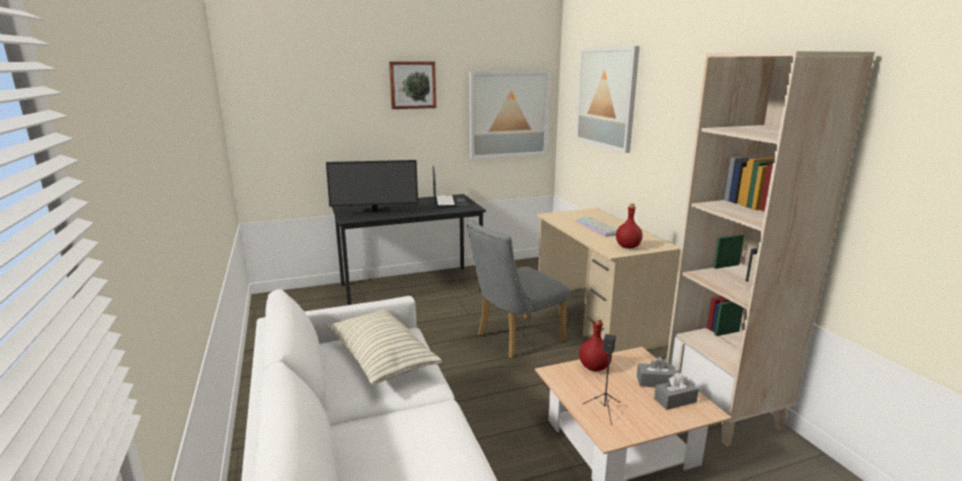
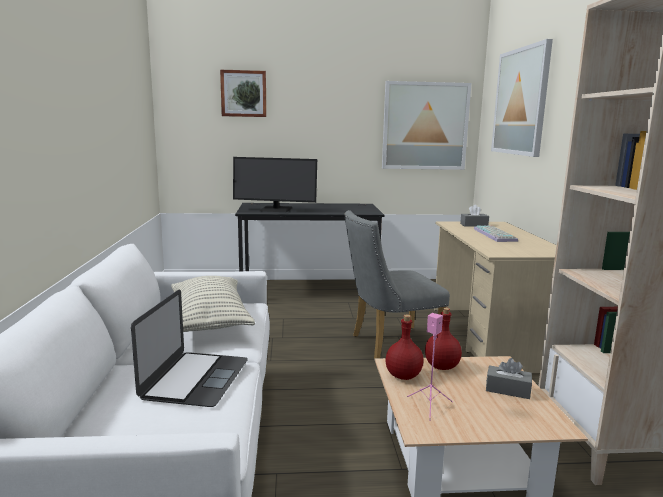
camera: 15 degrees right, 5 degrees down
picture [389,61,436,109] -> picture moved to [220,70,266,117]
laptop [433,166,469,207] -> laptop moved to [131,290,248,407]
black speaker [582,334,620,425] -> pink speaker [407,313,453,421]
red bottle [616,203,643,249] -> red bottle moved to [386,314,424,380]
grey tissue box [654,372,699,410] -> grey tissue box moved to [460,204,489,227]

